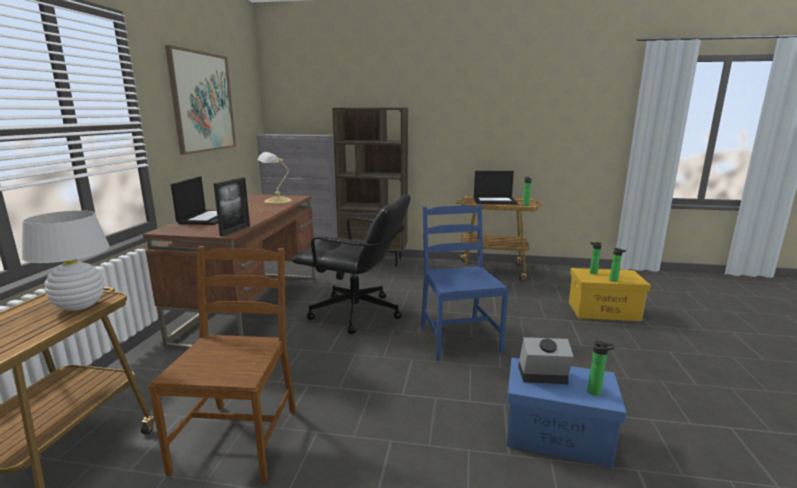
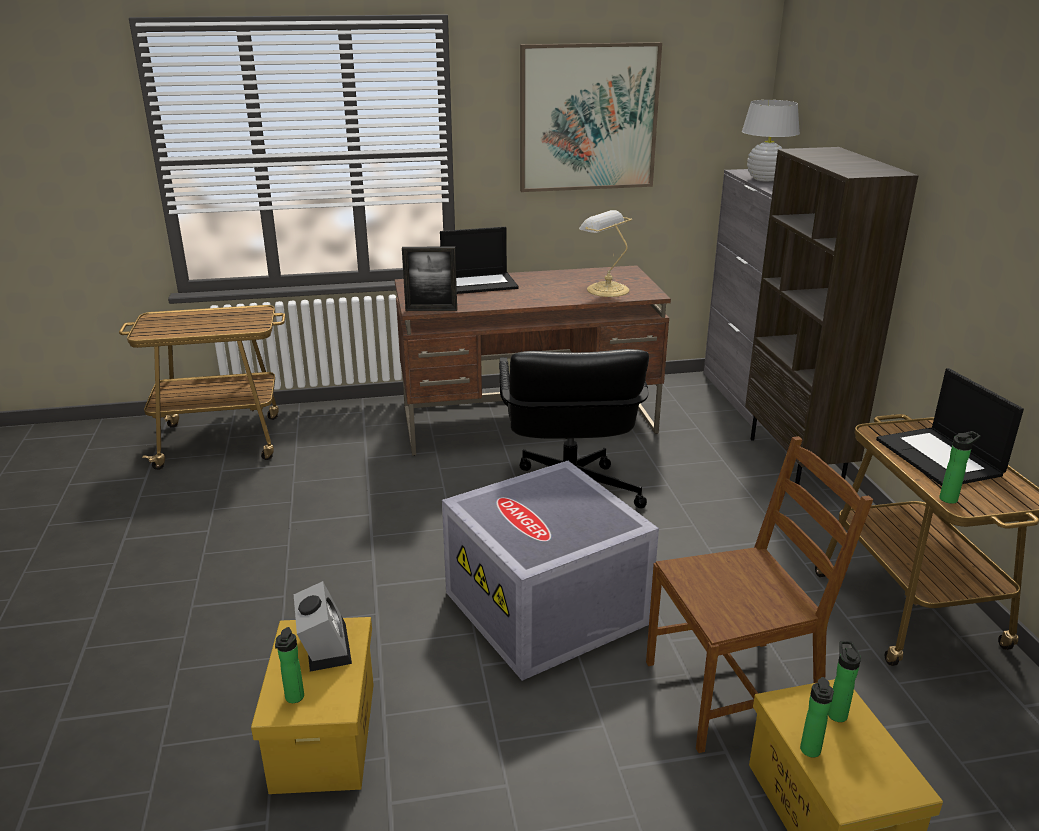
camera: 70 degrees right, 10 degrees up
white table lamp [22,210,110,311] -> white table lamp moved to [742,100,800,181]
brown chair [148,246,296,482] -> brown chair moved to [646,436,873,753]
blue chair [421,204,509,361] -> grey storage box [442,461,659,681]
blue storage box [506,358,626,467] -> yellow storage box [251,617,374,794]

